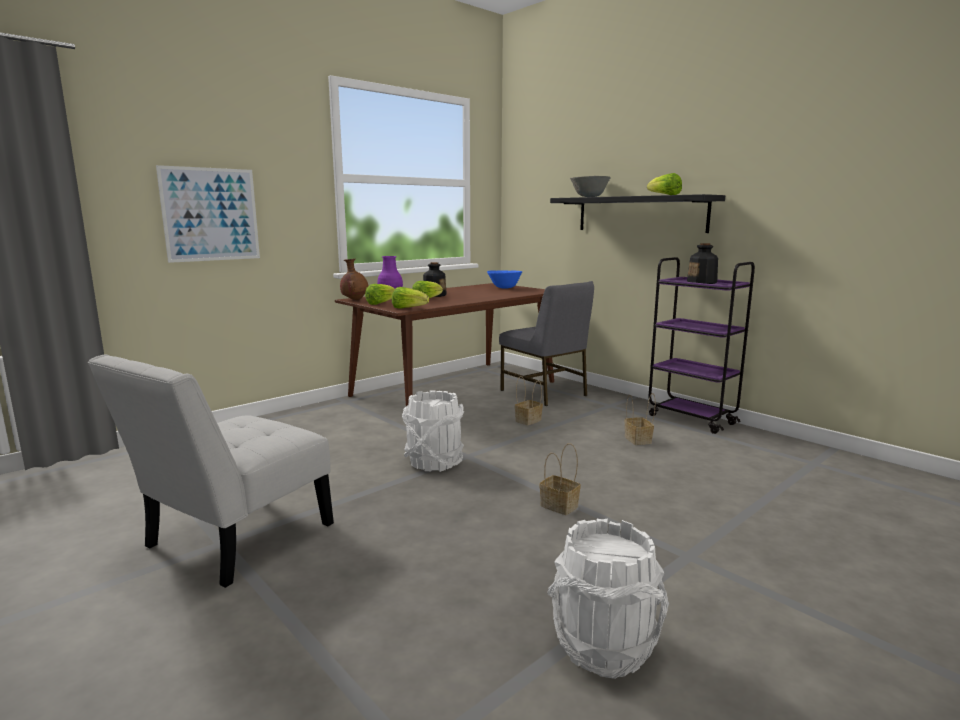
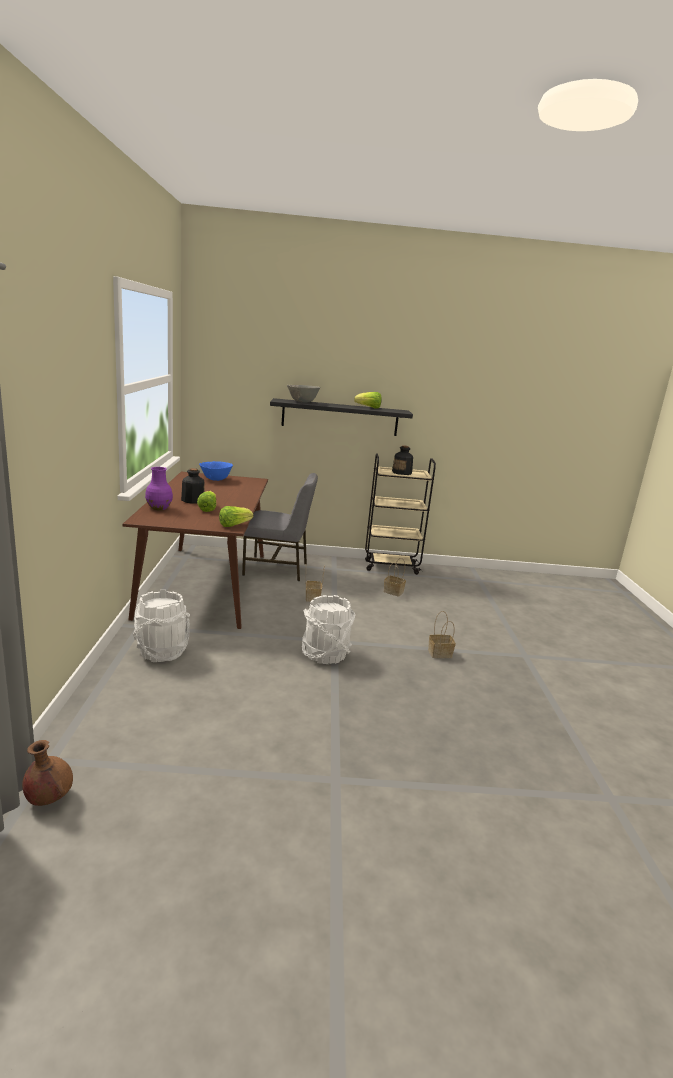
camera: 50 degrees left, 5 degrees up
white chair [88,355,334,588] -> none
picture [156,165,260,263] -> none
brown vase [340,259,368,300] -> brown vase moved to [22,740,73,806]
lettuce [365,284,395,305] -> none
white bucket [547,519,669,679] -> white bucket moved to [133,590,190,662]
purple cart [649,257,755,434] -> beige cart [365,454,436,575]

